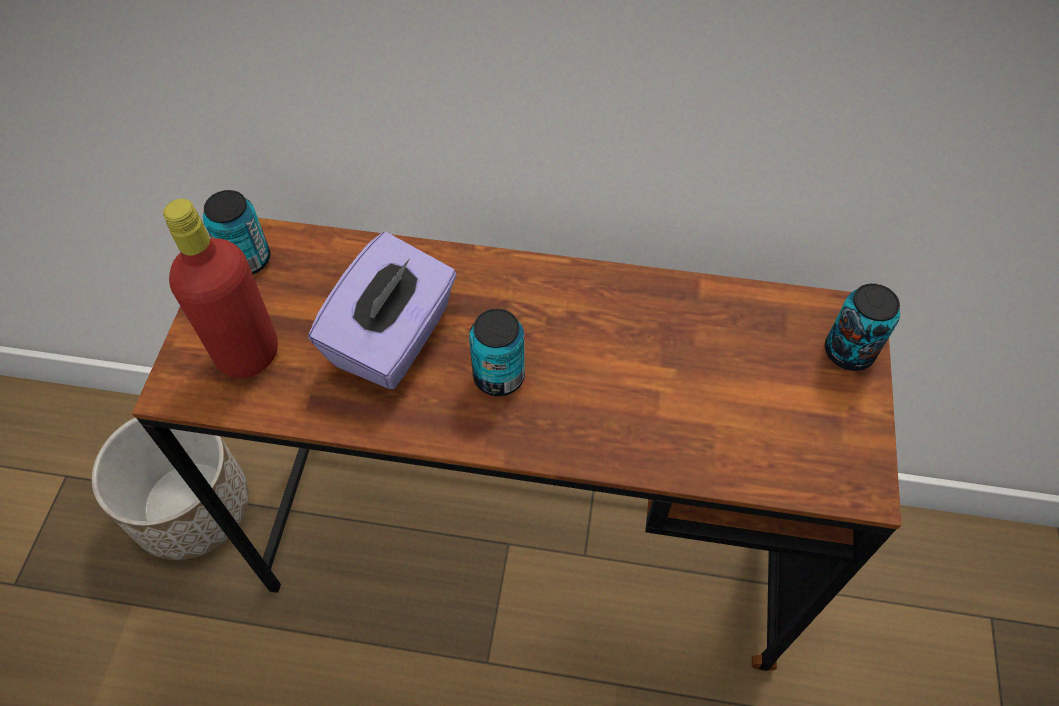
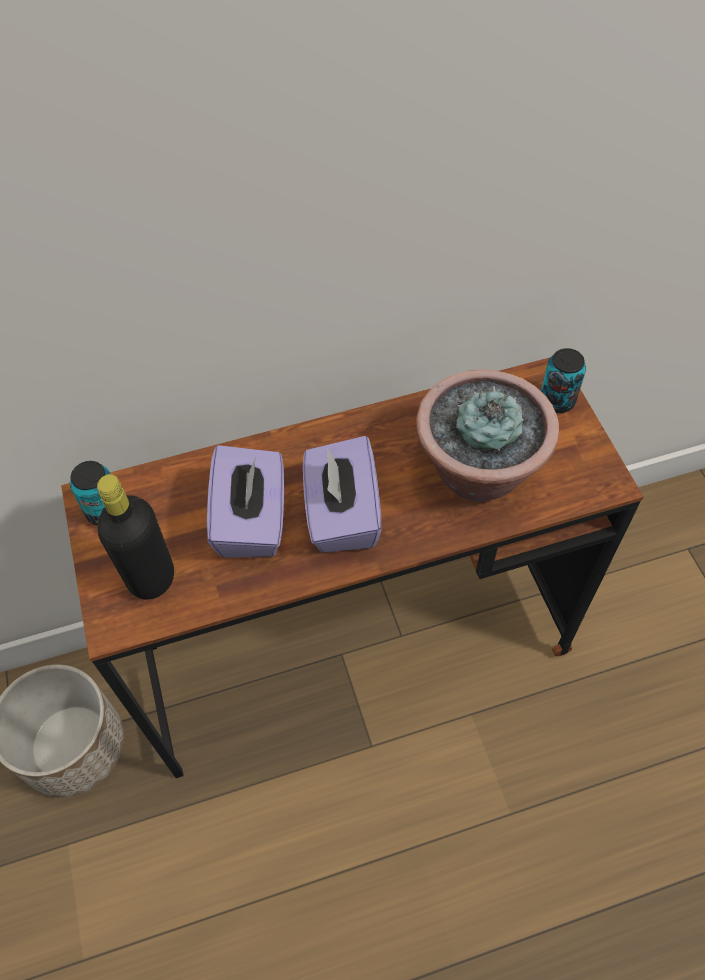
camera: 25 degrees left, 0 degrees up
red bottle [163,199,278,378] -> black bottle [97,474,174,600]
can [469,309,525,396] -> purple tissue box [303,436,381,553]
none -> potted plant [416,369,559,502]

